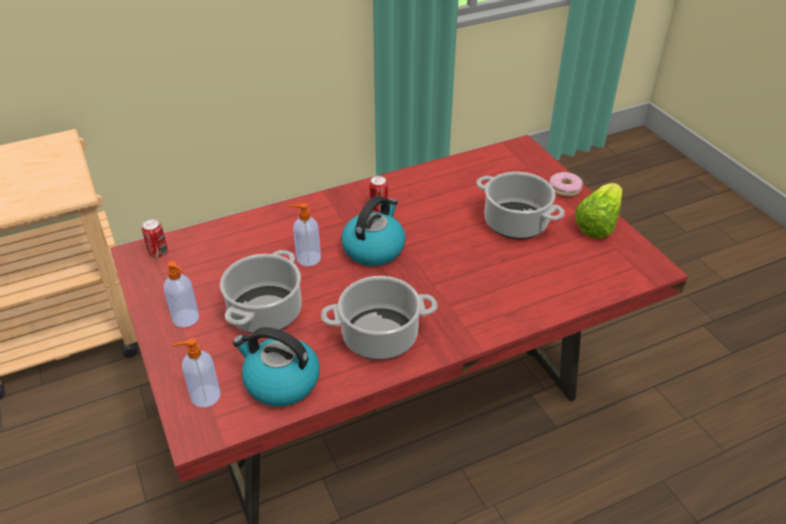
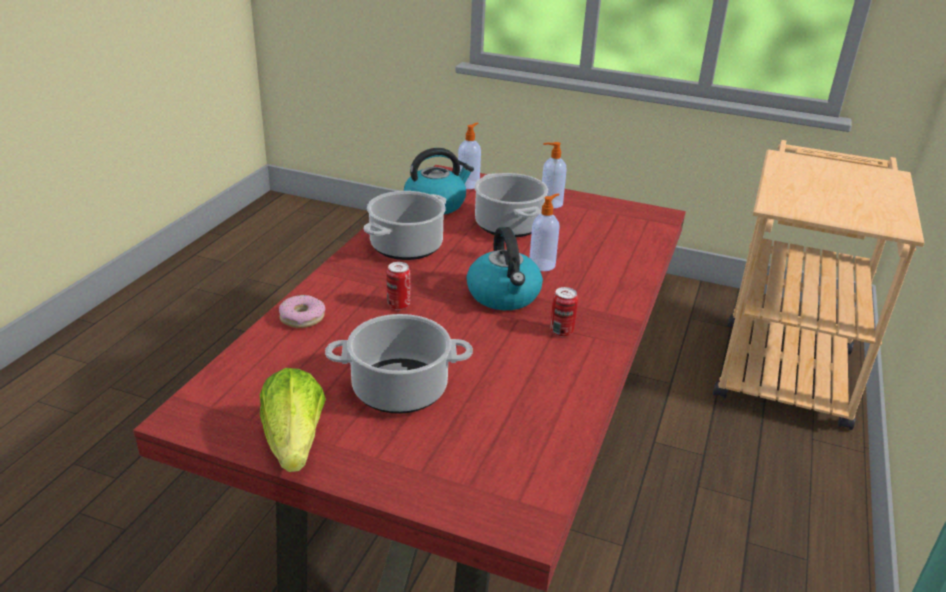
camera: 135 degrees right, 10 degrees down
can [142,219,167,257] -> can moved to [387,262,411,310]
donut [549,172,583,197] -> donut moved to [279,295,325,328]

